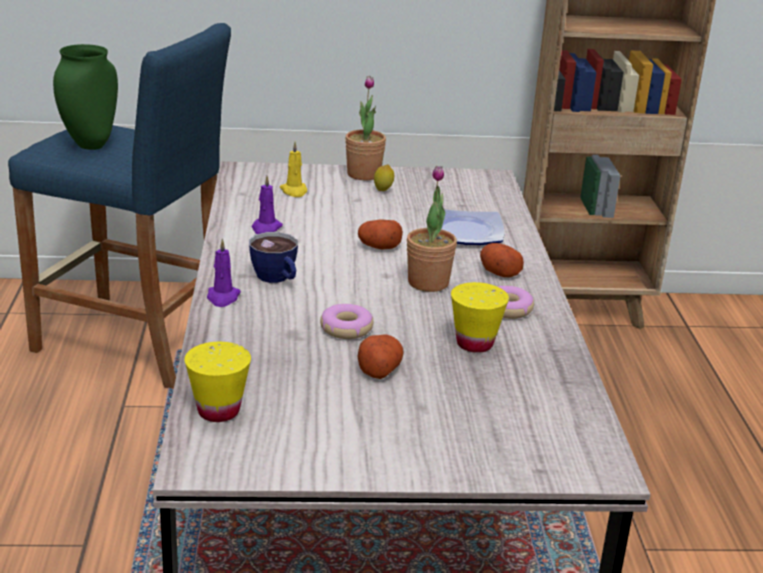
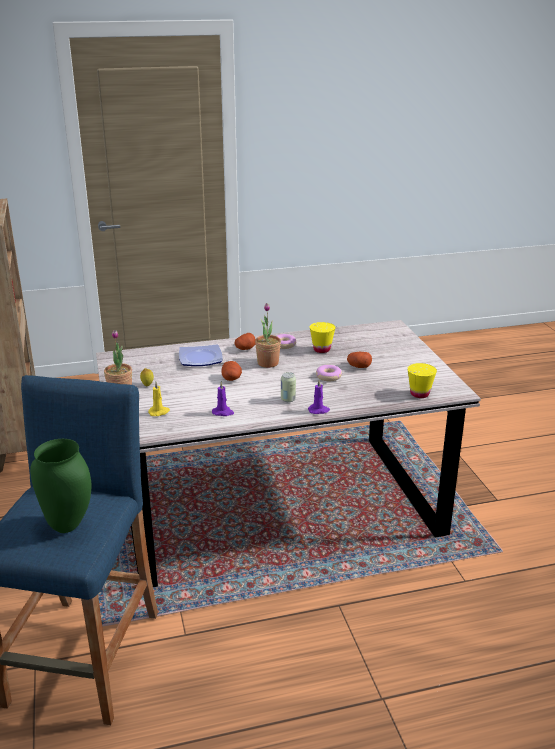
camera: 100 degrees left, 0 degrees up
cup [249,232,298,283] -> can [281,372,296,402]

